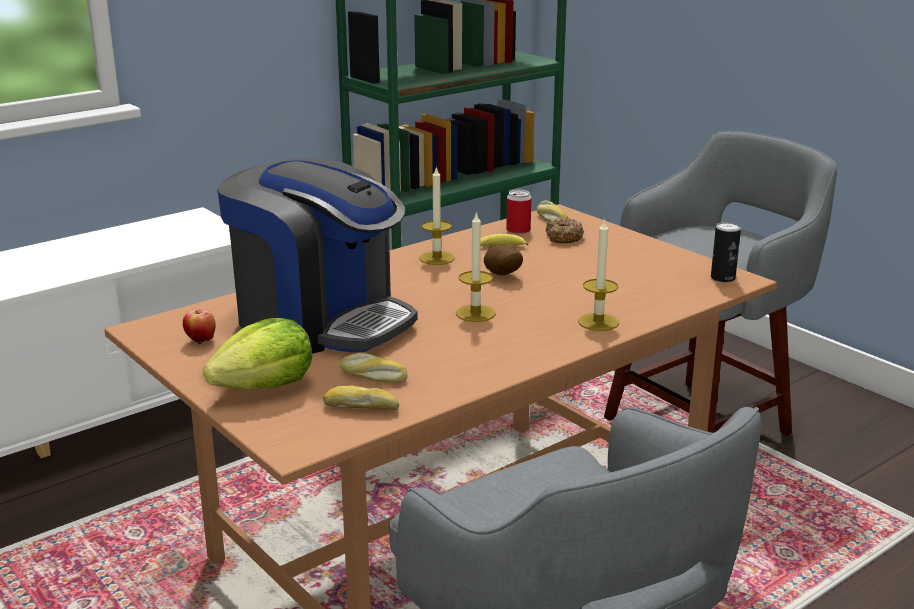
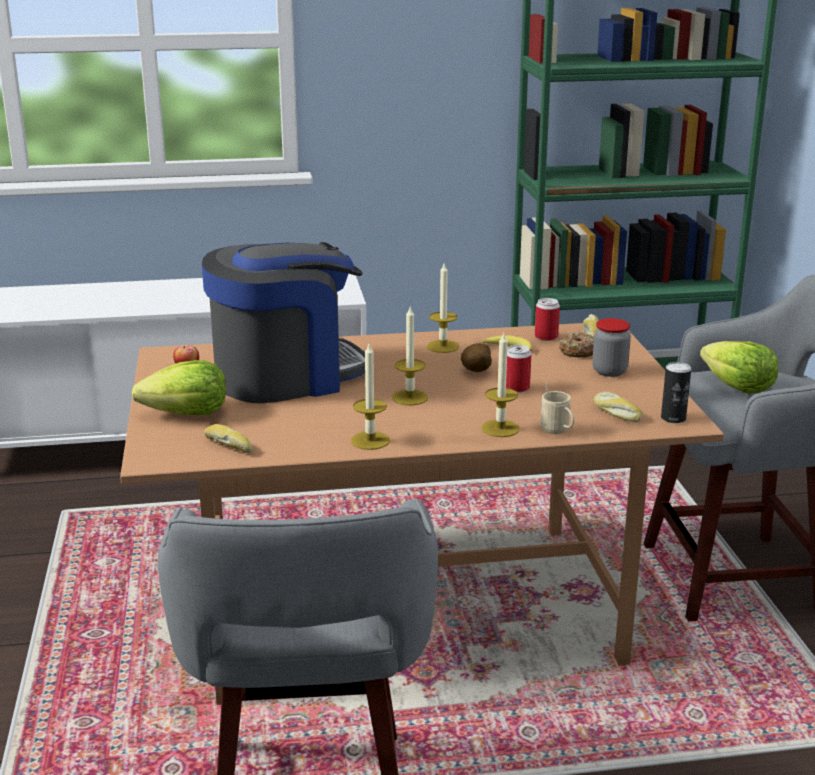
camera: 30 degrees right, 0 degrees up
coffee machine [217,158,418,354] -> coffee machine turned 90 degrees counterclockwise [202,242,365,403]
bread [340,353,407,383] -> bread moved to [594,392,642,422]
none -> candle [351,344,390,450]
none -> can [506,345,531,393]
none -> beige mug [541,382,574,434]
none -> jar [592,318,631,377]
none -> lettuce [700,341,778,394]

